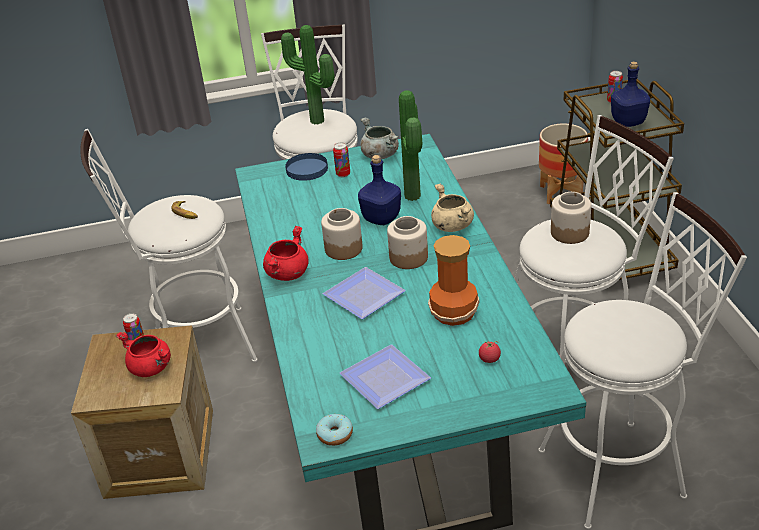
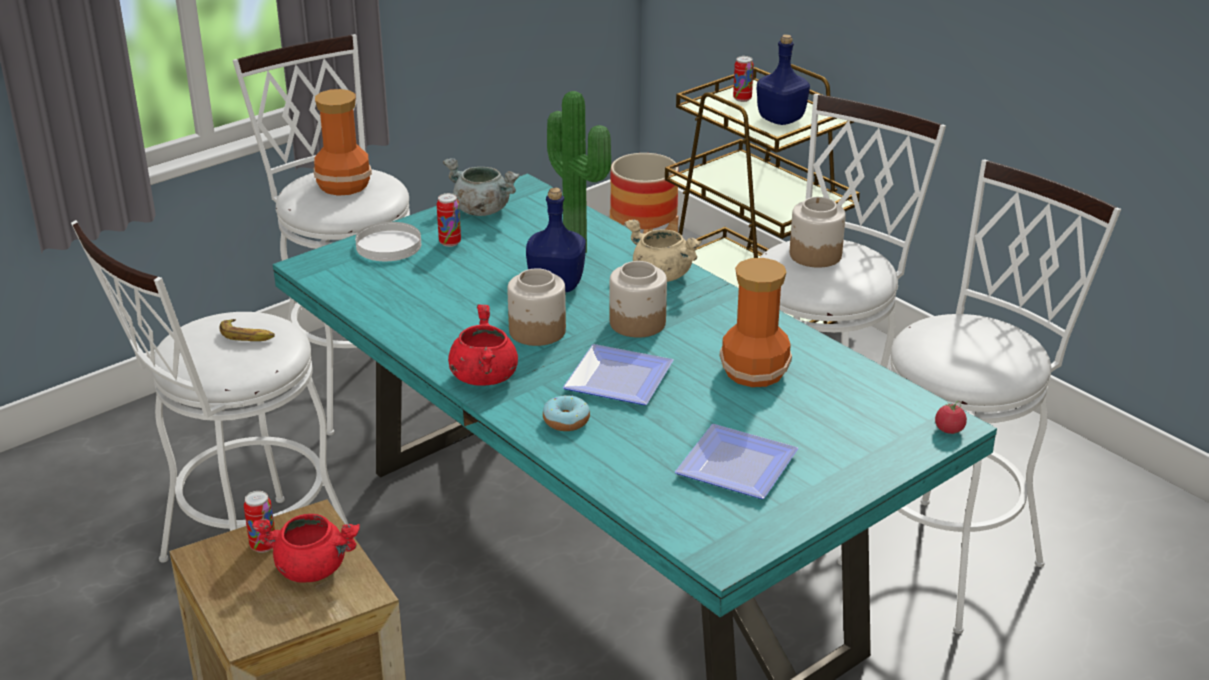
camera: 30 degrees left, 5 degrees down
potted plant [281,25,335,125] -> vase [314,89,372,196]
blue plate [285,153,328,181] -> white plate [355,222,421,261]
donut [316,414,353,446] -> donut moved to [543,395,590,431]
tomato [479,341,501,363] -> tomato moved to [935,401,967,434]

